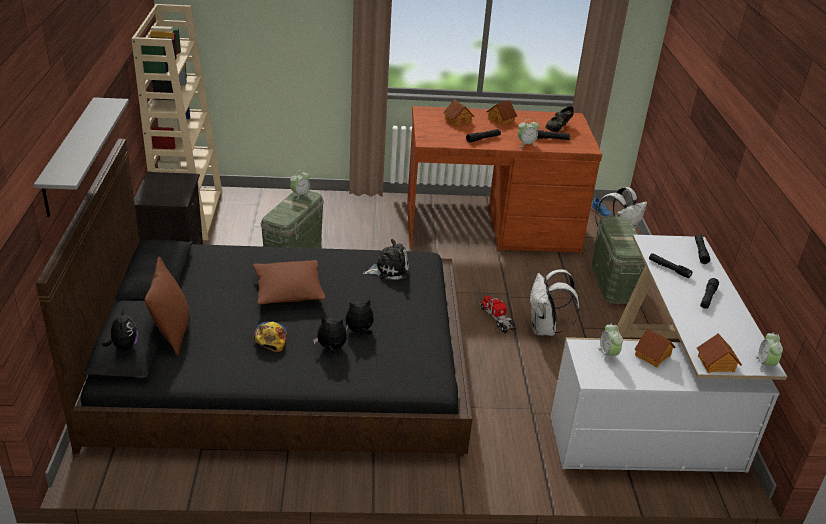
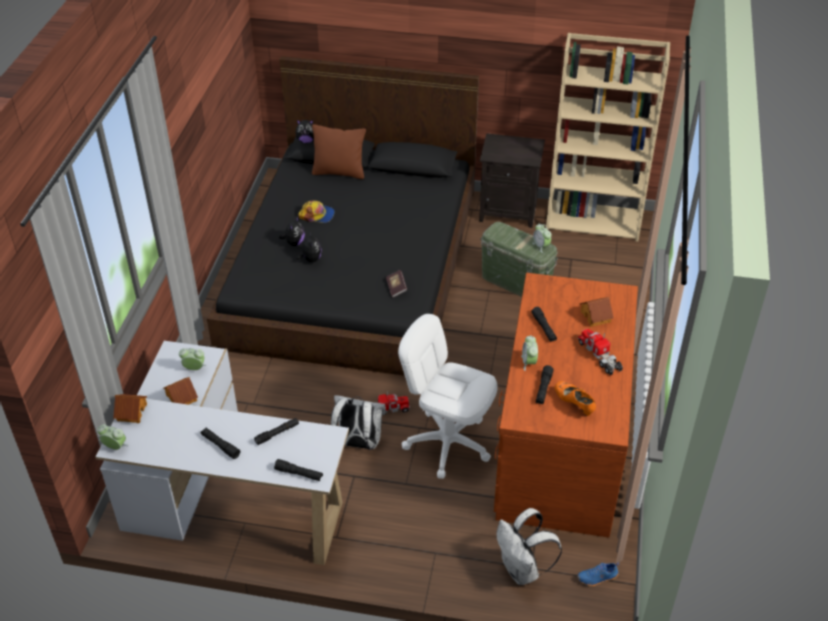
camera: 105 degrees right, 10 degrees up
grey shelf [34,97,129,217] -> none
brown pillow [253,260,326,304] -> none
plush toy [363,239,409,280] -> book [386,270,407,298]
toy house [487,100,517,125] -> toy truck [577,329,623,376]
black shoe [546,106,574,132] -> orange shoe [555,381,596,416]
green storage box [592,216,645,304] -> none
none -> white office chair [398,314,498,479]

